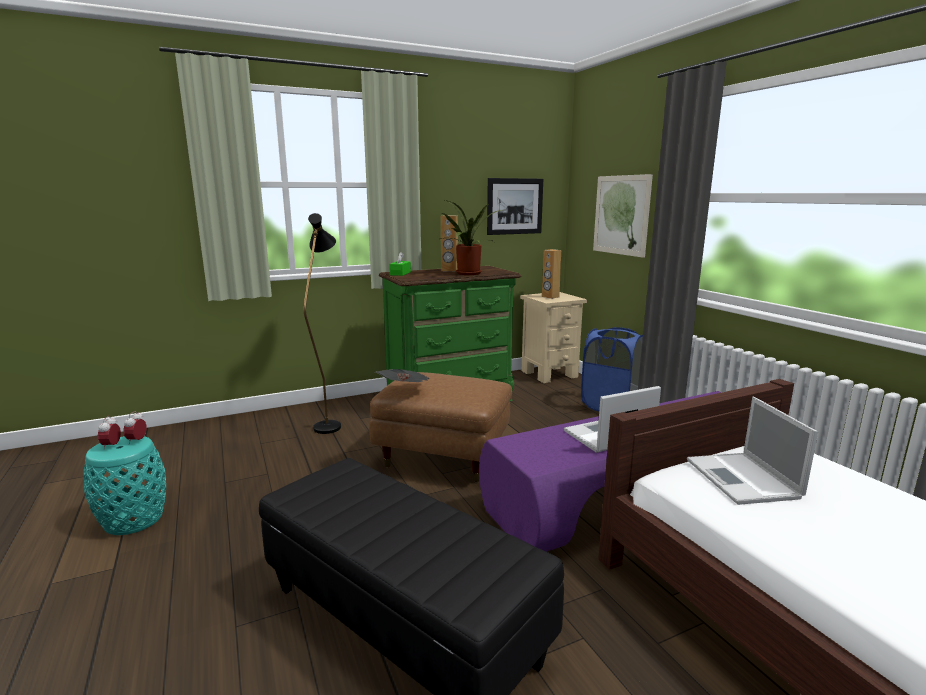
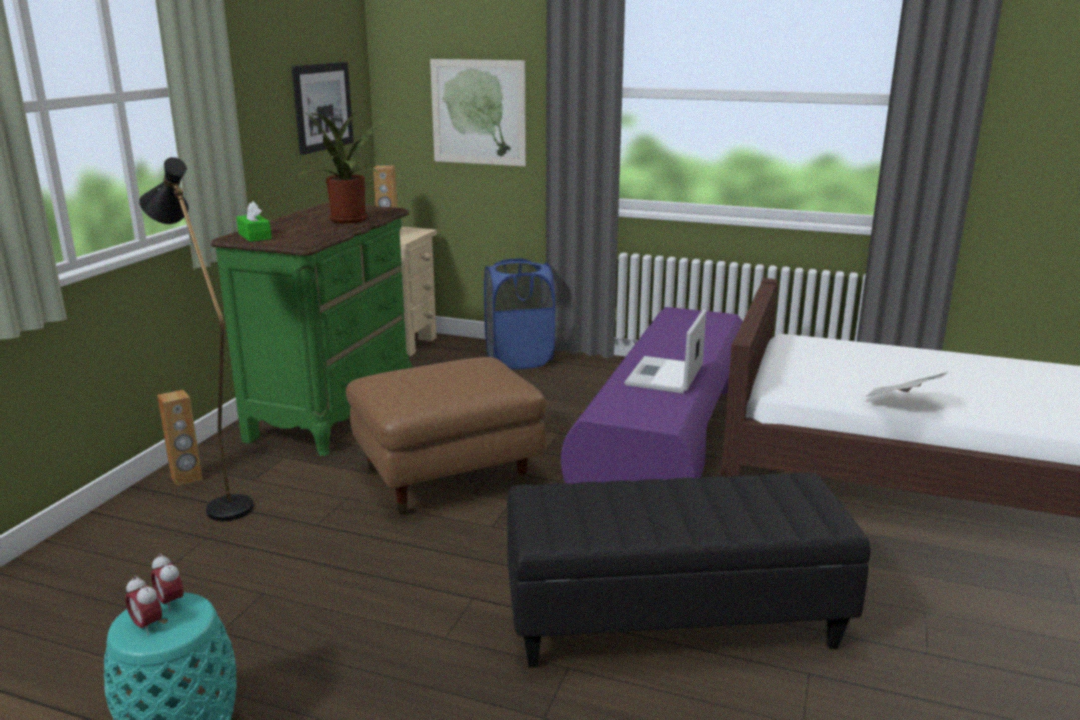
camera: 45 degrees left, 5 degrees up
newspaper [375,369,429,382] -> newspaper moved to [865,372,947,397]
brown speaker [441,215,458,271] -> brown speaker moved to [157,390,203,486]
laptop [687,397,818,505] -> none

